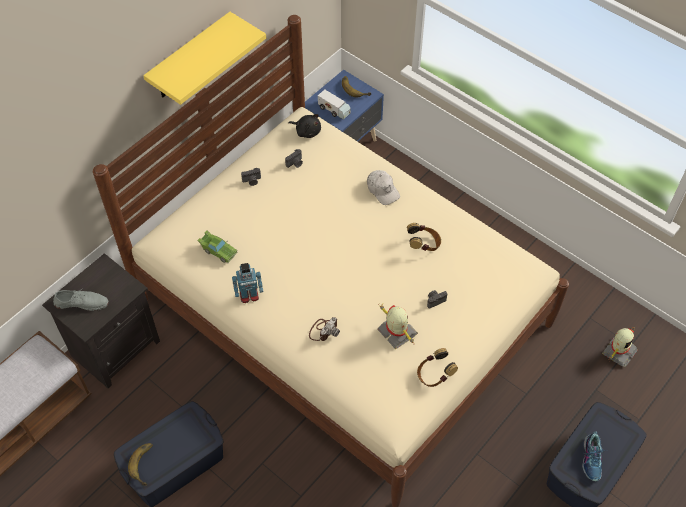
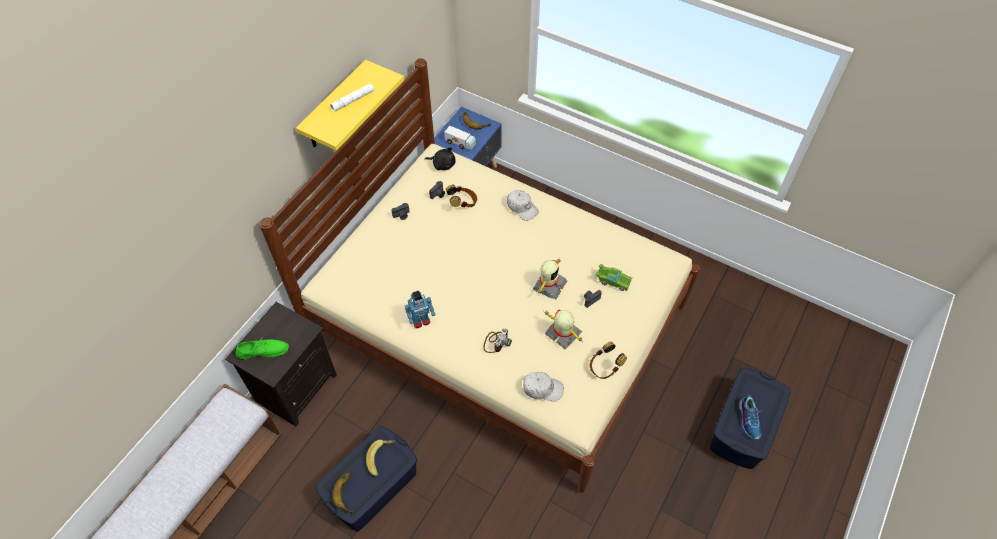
camera: 10 degrees left, 0 degrees up
grey shoe [53,289,109,311] -> green shoe [236,339,289,360]
green toy car [197,230,237,263] -> green toy car moved to [595,264,633,291]
headphones [407,223,441,251] -> headphones moved to [446,185,477,207]
toy robot [603,325,638,367] -> toy robot moved to [533,259,567,299]
none -> white flashlight [330,83,375,112]
none -> banana [366,440,395,476]
none -> white cap [523,372,564,401]

